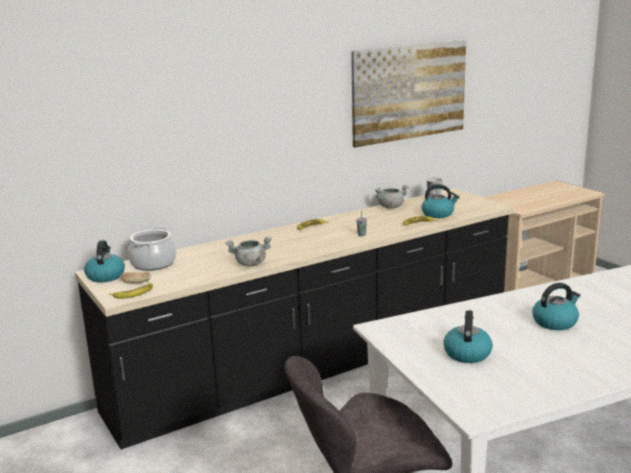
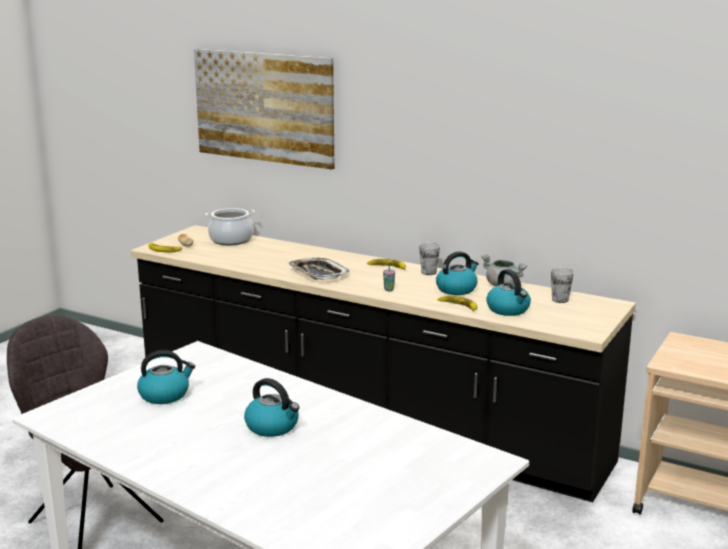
camera: 60 degrees right, 0 degrees up
kettle [84,240,125,282] -> kettle moved to [436,251,479,295]
grey cooking pot [226,237,272,266] -> none
picture [351,41,466,147] -> picture moved to [194,49,334,169]
none -> tray [288,258,350,280]
none -> cup [419,243,440,275]

